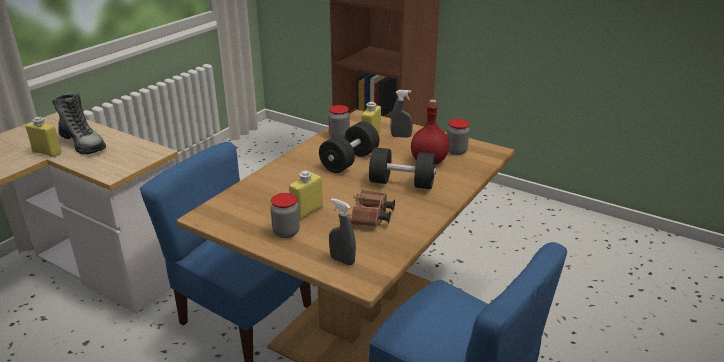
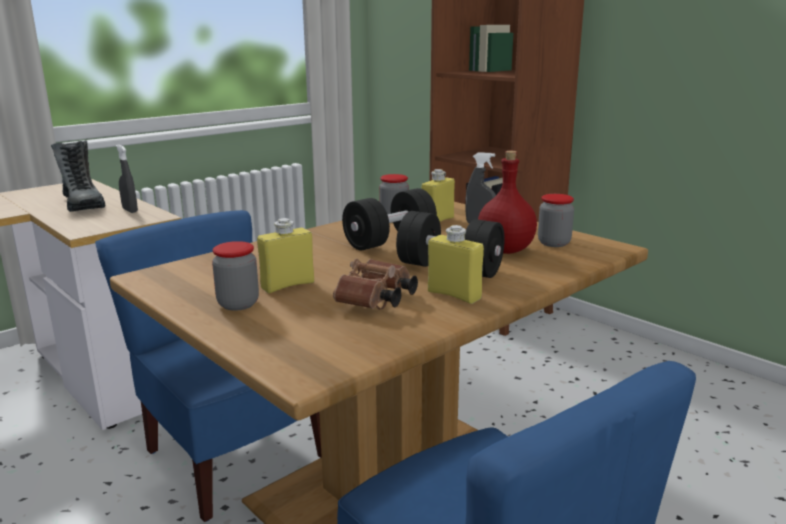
camera: 15 degrees right, 10 degrees down
yellow bottle [26,117,62,157] -> yellow bottle moved to [428,225,484,304]
grey spray bottle [329,198,356,266] -> grey spray bottle moved to [116,145,138,213]

